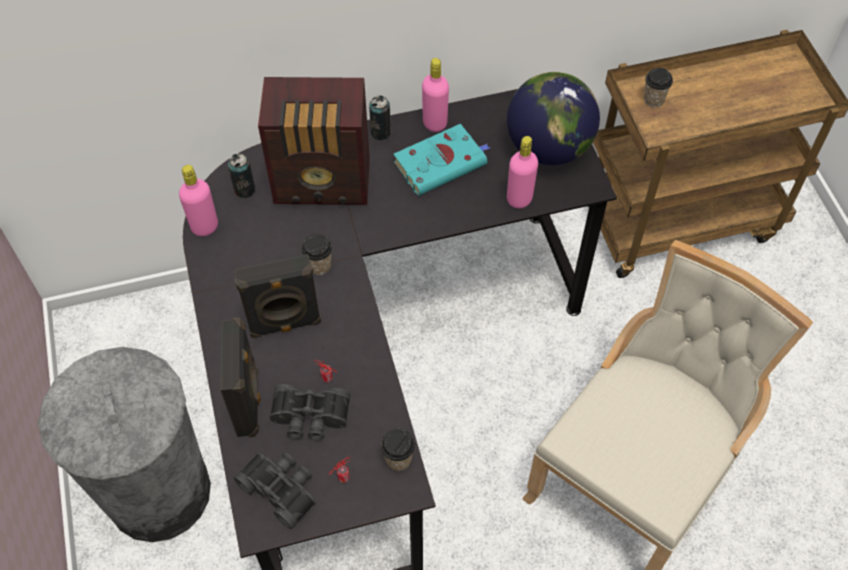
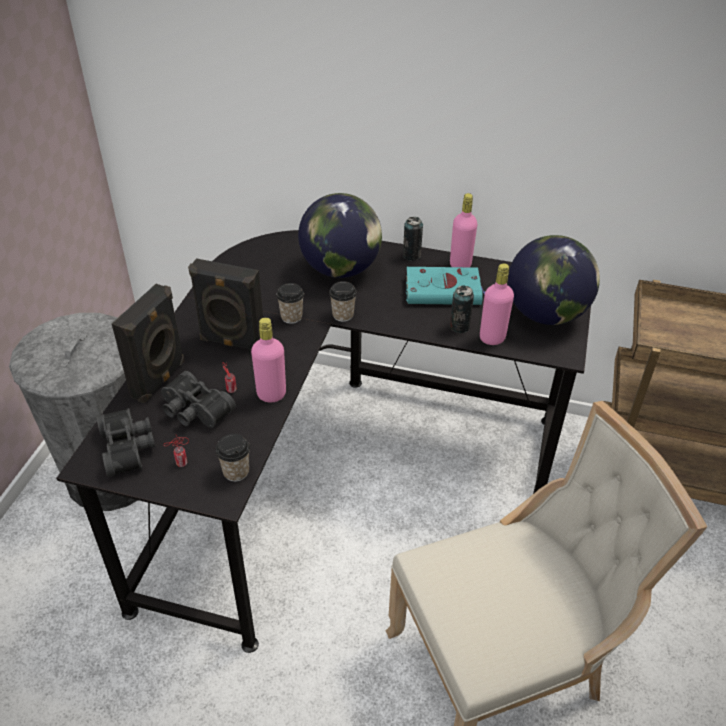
camera: 30 degrees right, 15 degrees down
pink bottle [179,165,218,236] -> pink bottle moved to [251,318,286,403]
can [228,153,255,198] -> can moved to [450,285,474,333]
radio [258,77,370,205] -> globe [298,193,382,278]
cup [644,68,673,107] -> cup moved to [329,281,357,322]

